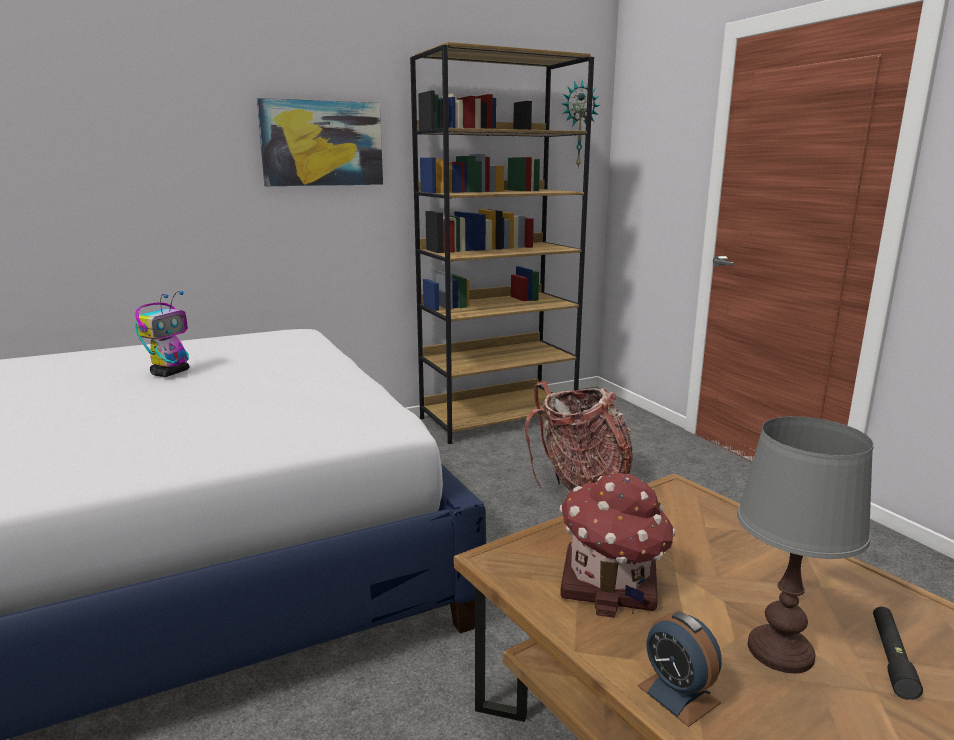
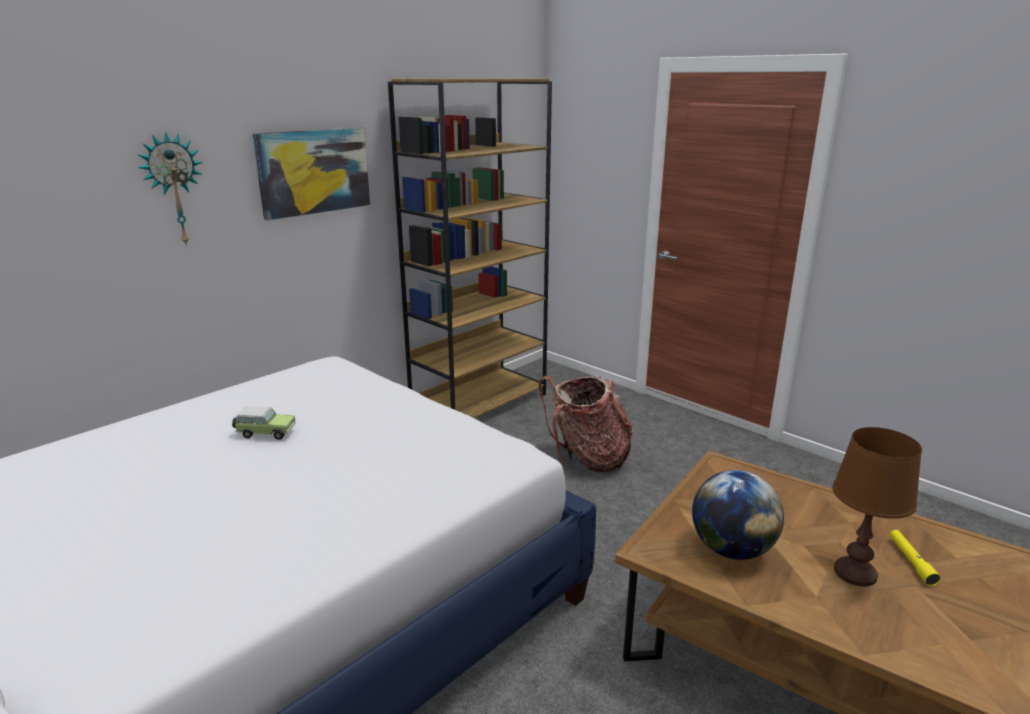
camera: 20 degrees left, 5 degrees up
toy robot [135,291,189,377] -> toy car [232,406,296,440]
toy house [560,473,676,618] -> globe [692,470,784,560]
wall clock [562,79,600,168] -> wall clock moved to [137,131,203,246]
alarm clock [638,611,722,727] -> none
grey table lamp [737,416,874,673] -> brown table lamp [832,427,922,587]
black flashlight [873,607,923,700] -> yellow flashlight [890,530,941,586]

